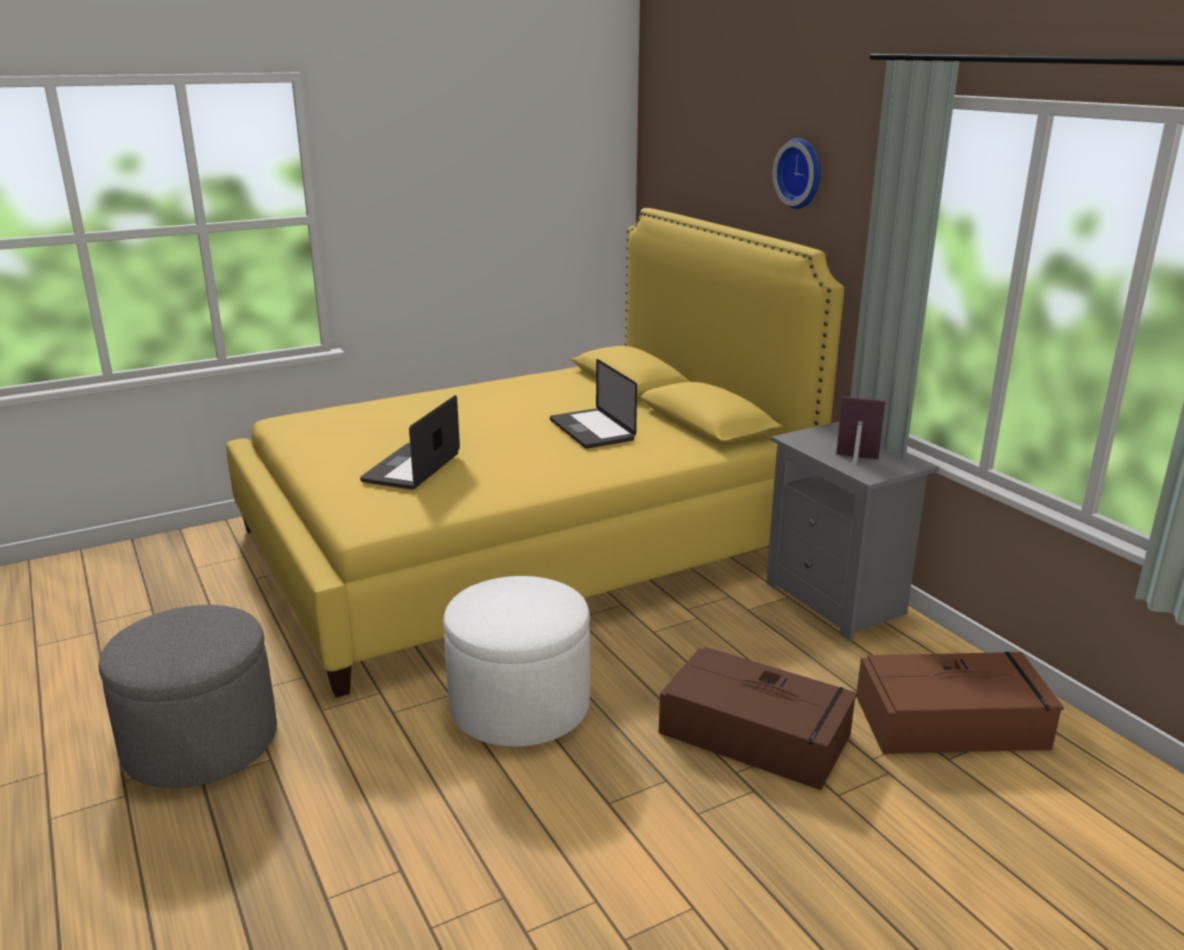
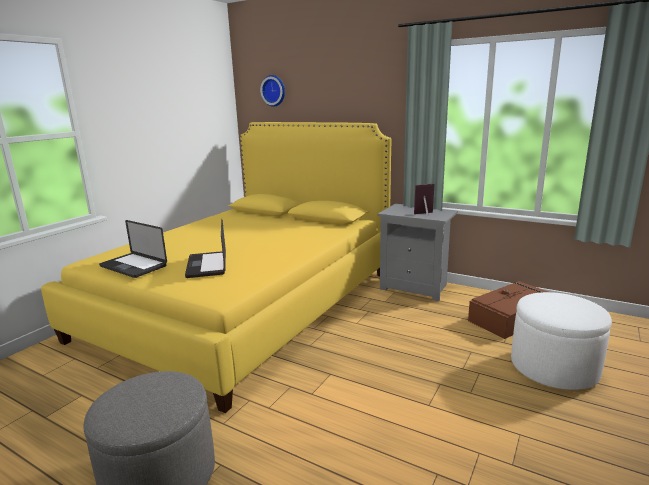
camera: 30 degrees left, 5 degrees down
white ottoman [443,576,590,747] -> white ottoman moved to [511,292,612,390]
laptop [550,359,637,449] -> laptop moved to [99,220,167,278]
brown storage box [659,647,858,790] -> none
wall clock [773,138,821,209] -> wall clock moved to [260,75,285,107]

